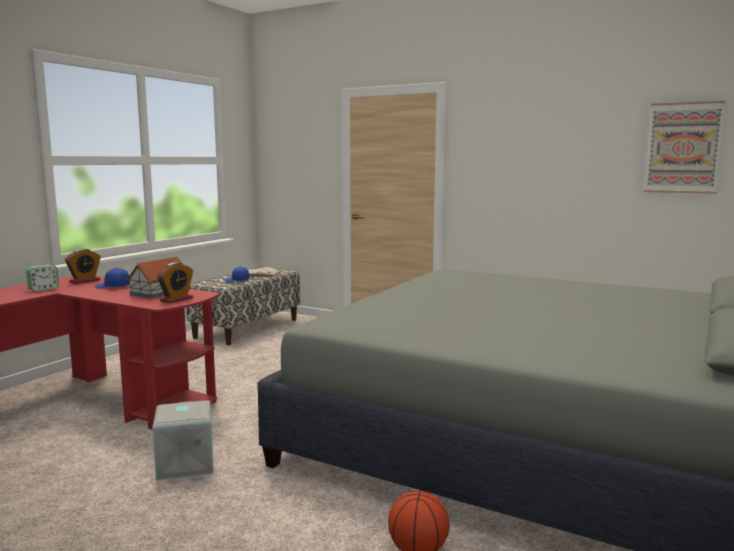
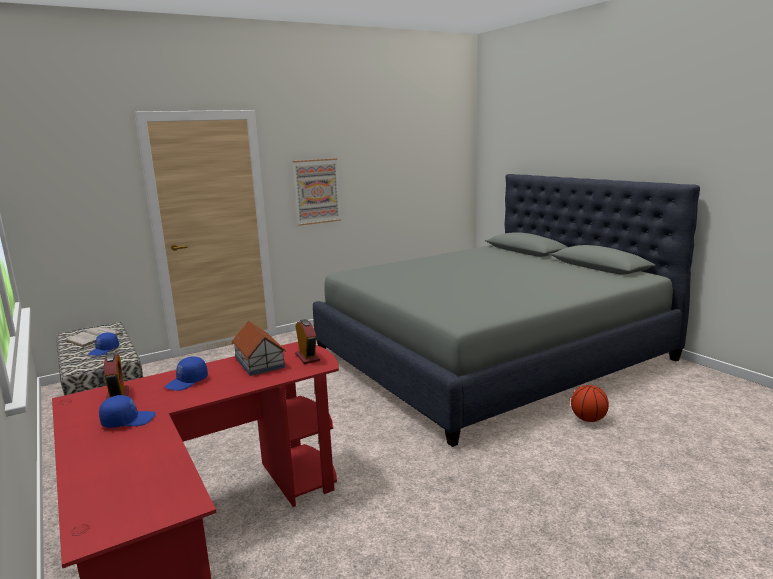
camera: 60 degrees left, 5 degrees up
alarm clock [26,265,59,291] -> blue cap [99,395,155,428]
grey storage box [152,401,213,480] -> none
picture [644,101,726,194] -> picture moved to [293,158,341,226]

